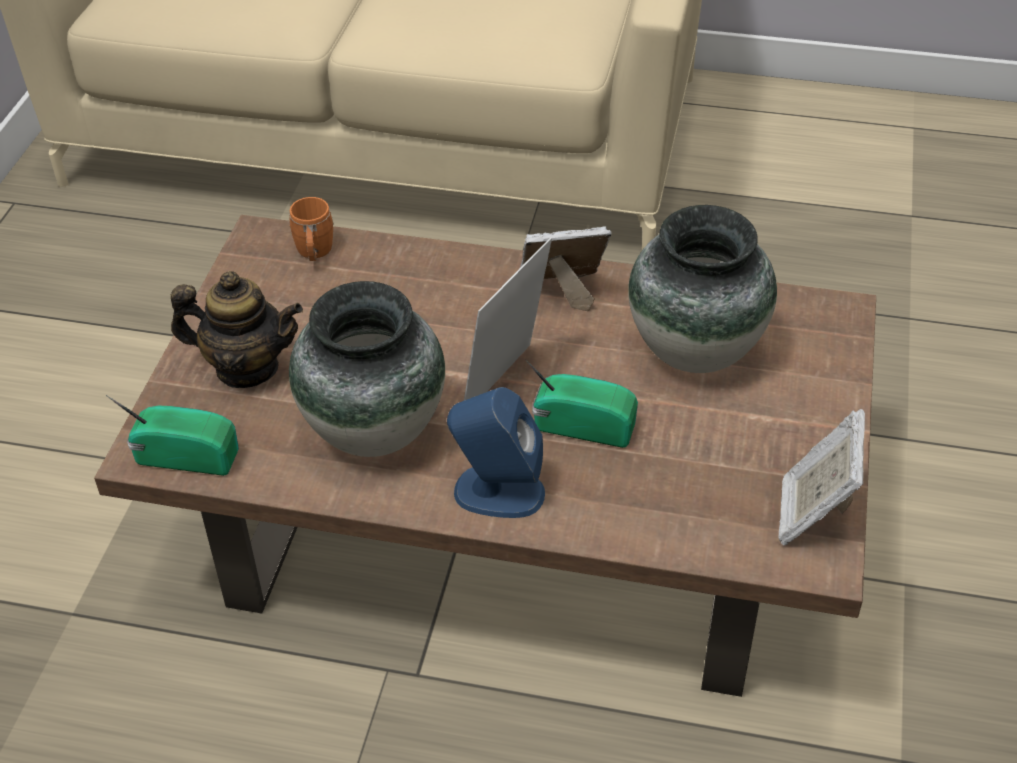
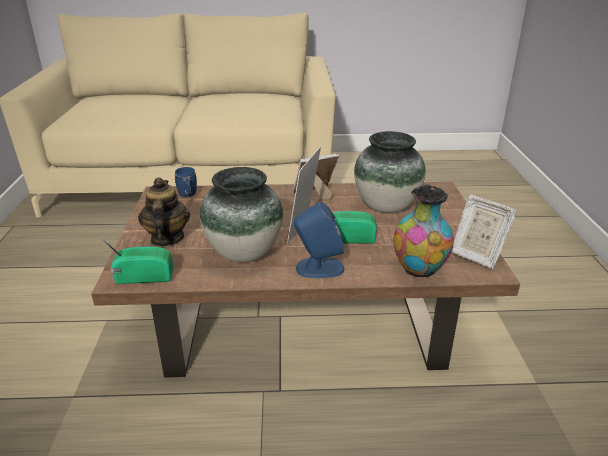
camera: 15 degrees left, 15 degrees down
teapot [171,271,303,388] -> teapot turned 90 degrees counterclockwise [138,177,190,246]
orange mug [289,197,334,261] -> blue mug [175,167,197,197]
picture frame [778,408,865,546] -> picture frame turned 45 degrees counterclockwise [451,195,517,269]
none -> vase [393,184,454,277]

